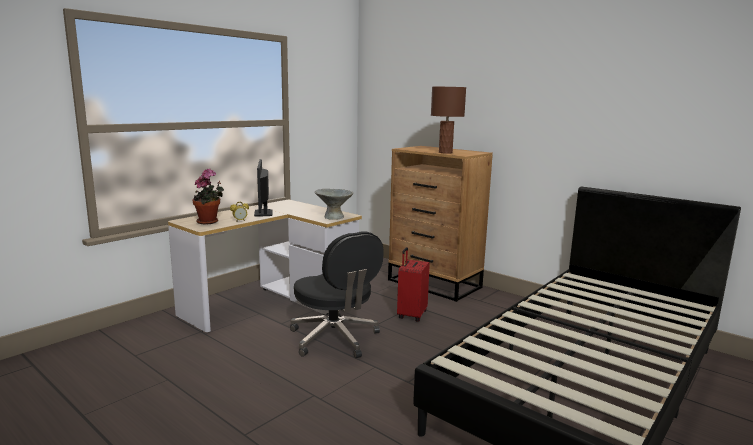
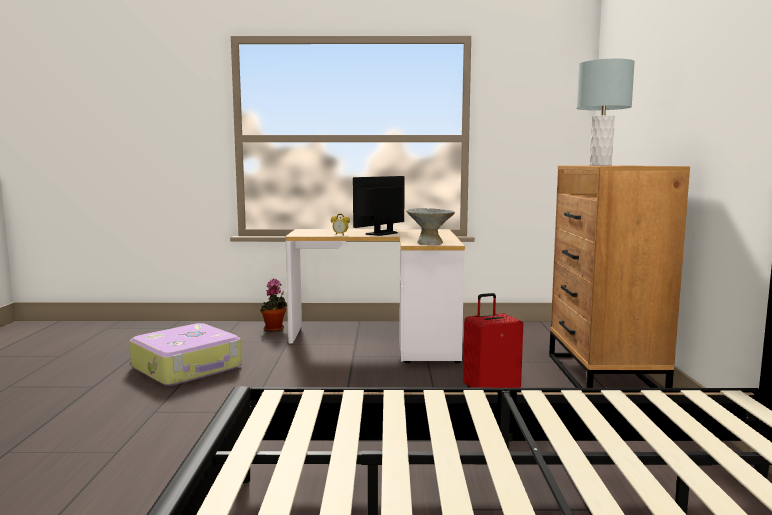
camera: 50 degrees right, 5 degrees down
potted plant [192,169,224,225] -> potted plant moved to [260,278,287,332]
black office chair [290,231,384,358] -> none
brown table lamp [431,87,466,154] -> grey table lamp [577,58,635,166]
none -> suitcase [129,323,242,386]

